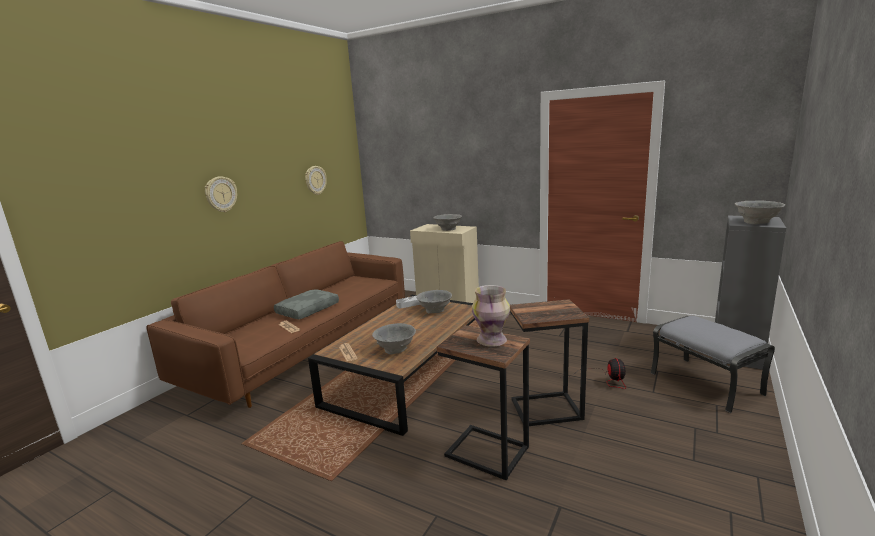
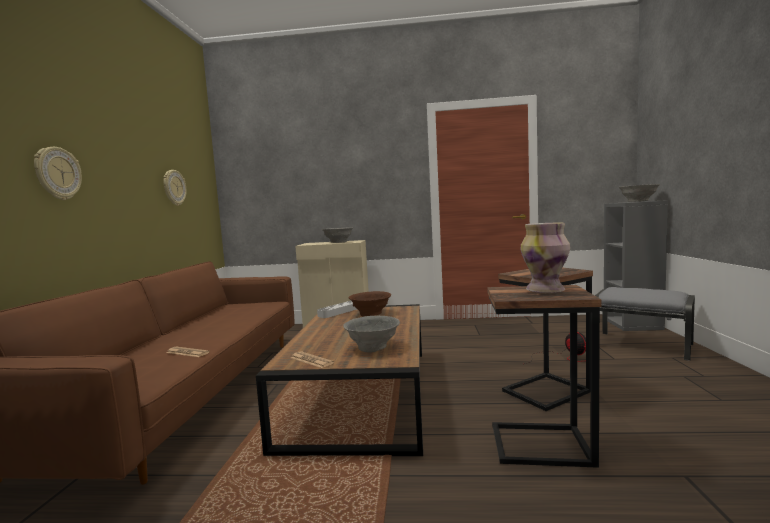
camera: 25 degrees left, 10 degrees down
grey pillow [274,289,339,319] -> none
grey bowl [416,290,452,313] -> brown bowl [349,291,391,317]

